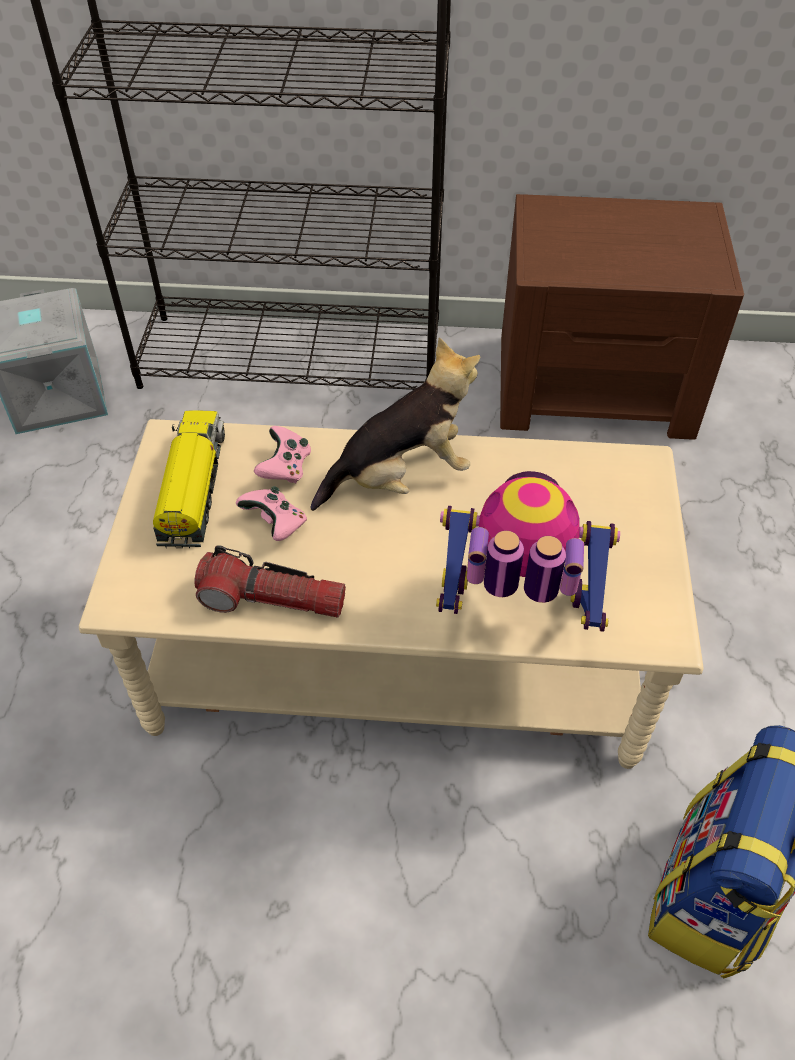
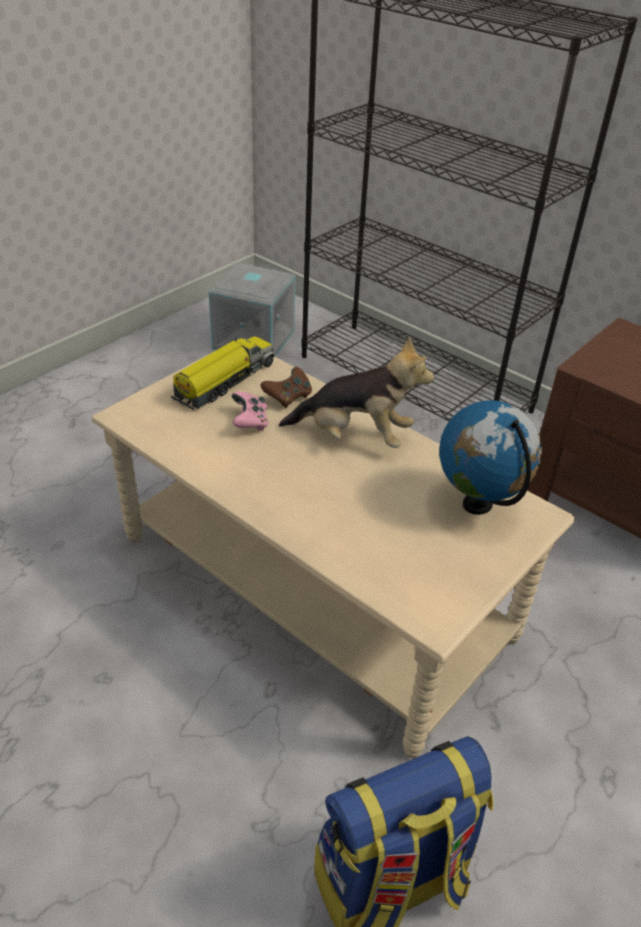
camera: 35 degrees right, 10 degrees down
flashlight [194,545,346,618] -> none
pink game controller [254,426,311,484] -> brown game controller [260,367,312,408]
toy robot [436,471,620,632] -> none
none -> globe [439,400,542,515]

